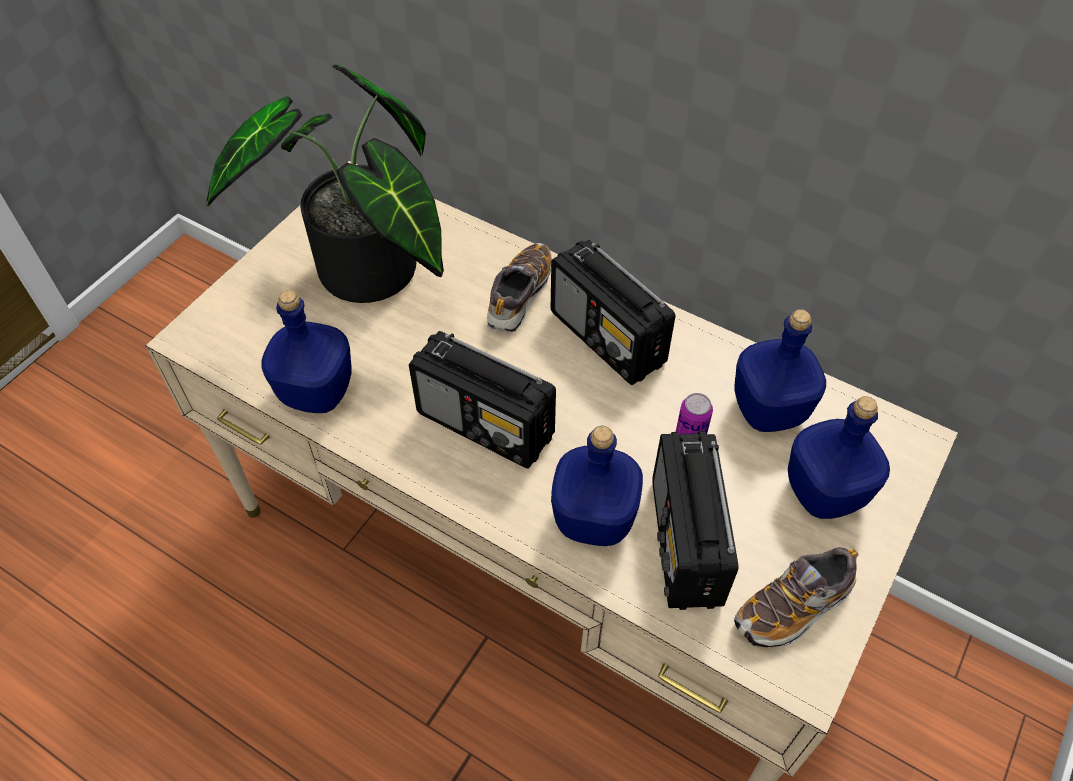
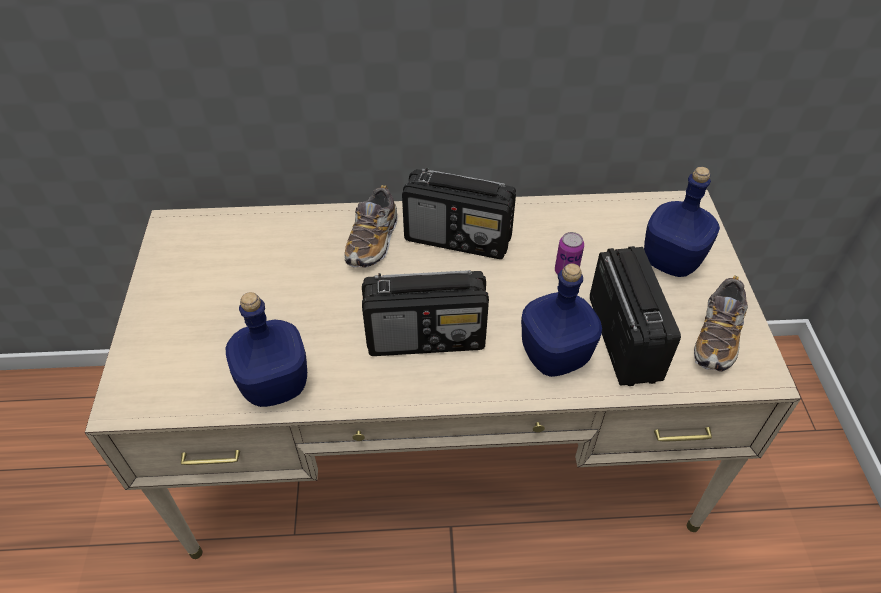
camera: 35 degrees left, 5 degrees down
potted plant [206,65,444,303] -> none
shoe [487,243,552,332] -> shoe turned 150 degrees counterclockwise [344,185,398,268]
radio [652,431,738,610] -> radio turned 150 degrees counterclockwise [590,246,681,386]
blue bottle [734,309,826,432] -> none

